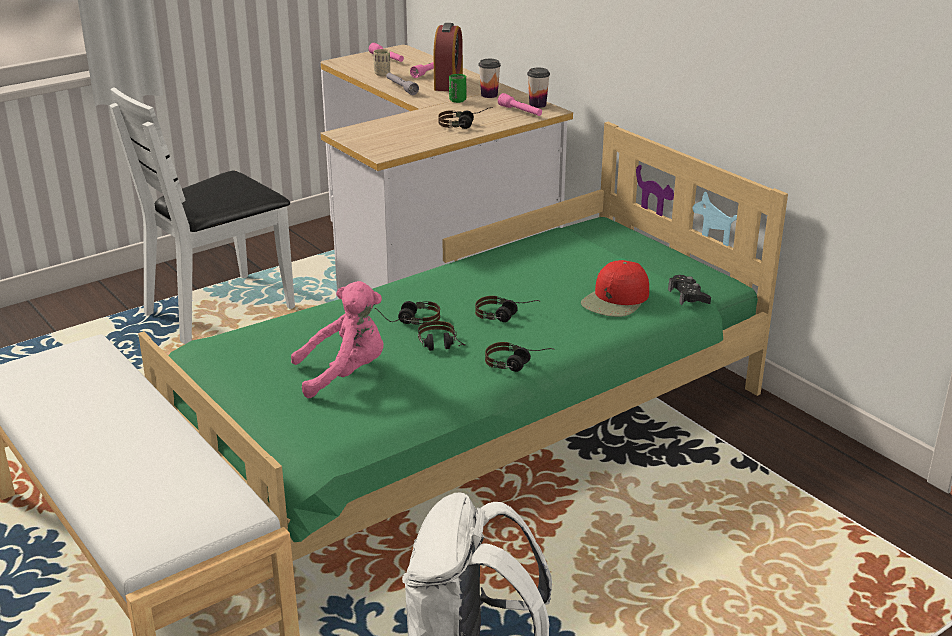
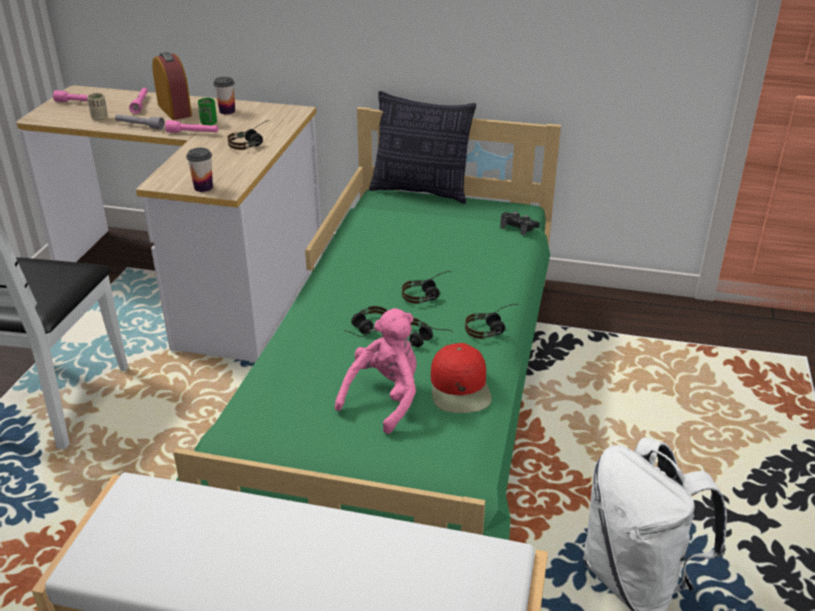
camera: 40 degrees left, 5 degrees up
pink flashlight [498,93,542,116] -> pink flashlight moved to [165,120,218,133]
cup [527,68,550,108] -> cup moved to [186,148,213,192]
red cap [581,260,649,317] -> red cap moved to [431,343,492,413]
none -> pillow [369,91,476,204]

